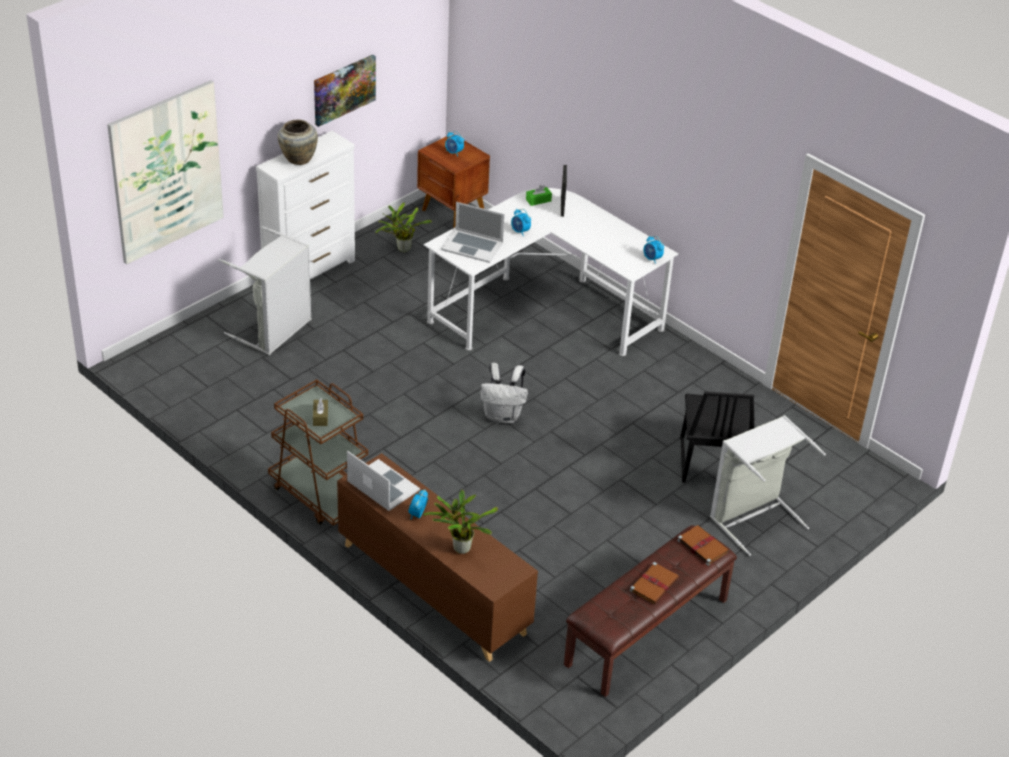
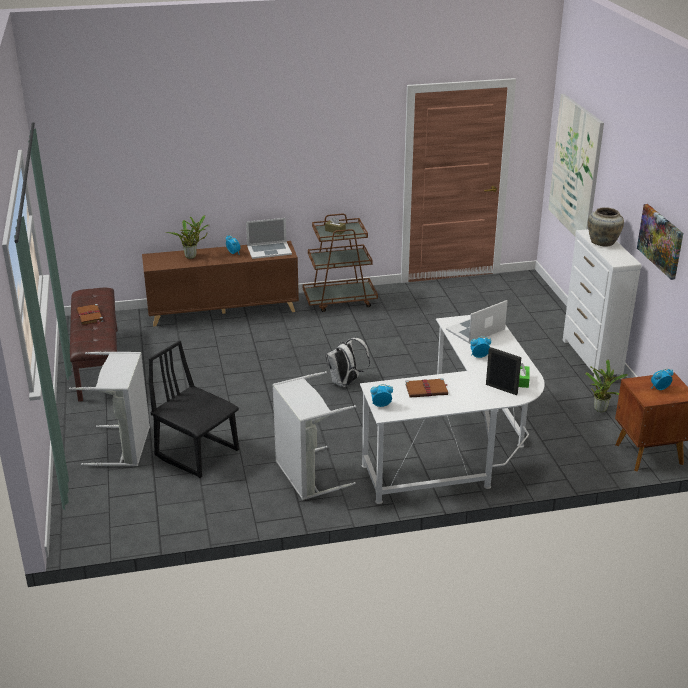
camera: 125 degrees right, 10 degrees down
grey laundry basket [219,226,312,355] -> grey laundry basket moved to [272,371,356,500]
brown book [677,525,729,566] -> brown book moved to [405,378,448,398]

